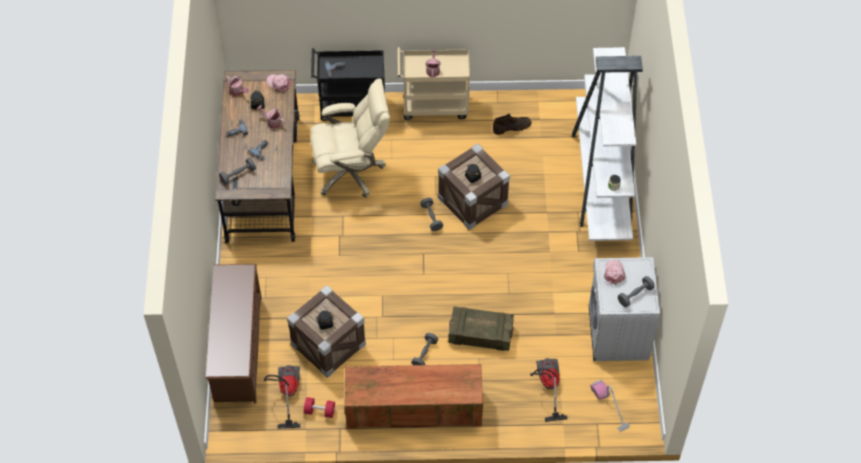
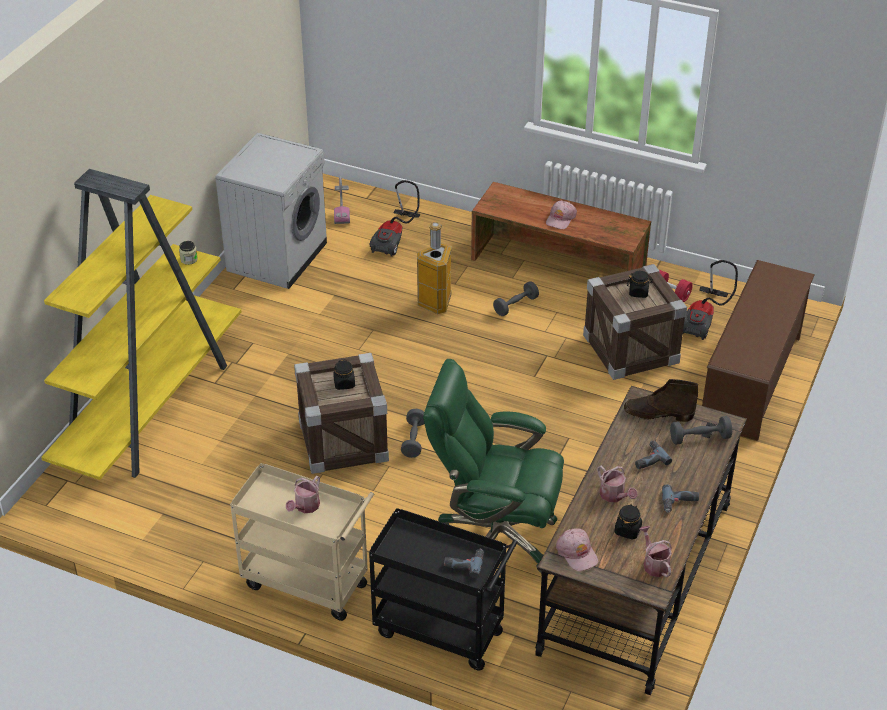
camera: 155 degrees left, 15 degrees down
beige office chair [311,78,390,198] -> green office chair [423,359,564,573]
crate [448,306,514,351] -> trash can [417,222,452,314]
brown boot [493,113,531,135] -> brown boot moved to [624,379,698,422]
white bookcase [572,47,643,241] -> yellow bookcase [41,169,242,480]
pink cap [604,259,626,285] -> pink cap moved to [546,201,577,229]
grey dumbbell [618,276,655,307] -> none

